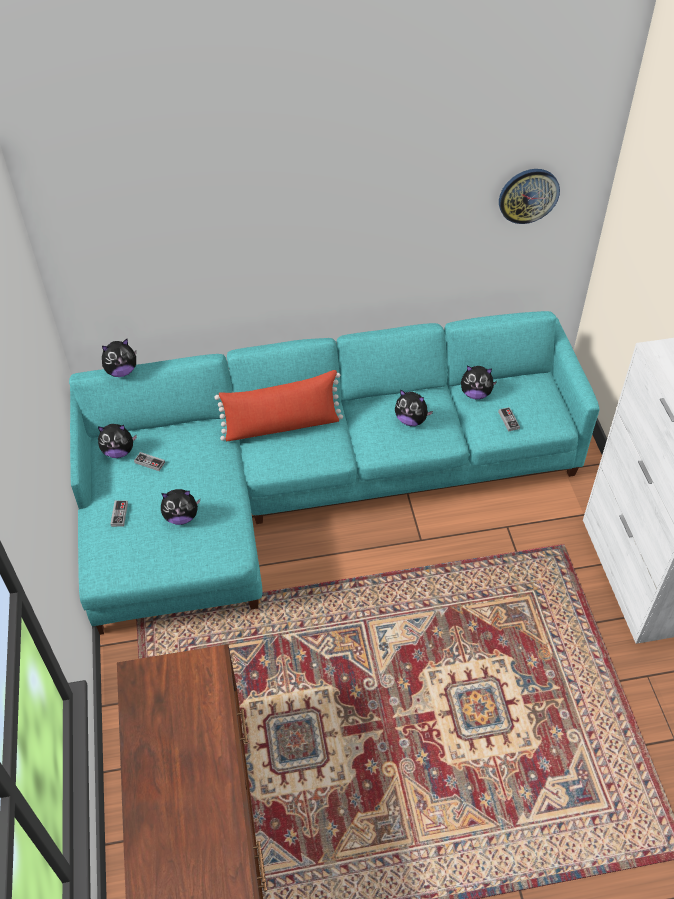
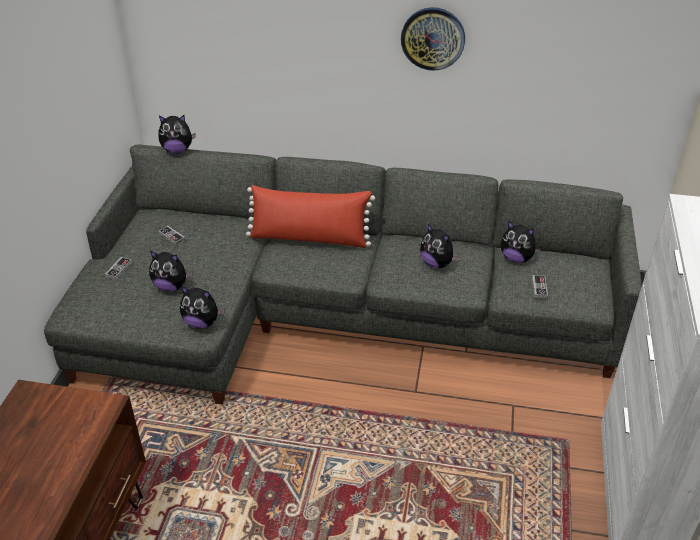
camera: 20 degrees right, 10 degrees down
turquoise sofa [69,311,600,635] -> grey sofa [44,144,641,405]
plush toy [98,424,137,458] -> plush toy moved to [180,286,225,329]
wall clock [499,169,560,224] -> wall clock moved to [401,7,465,71]

